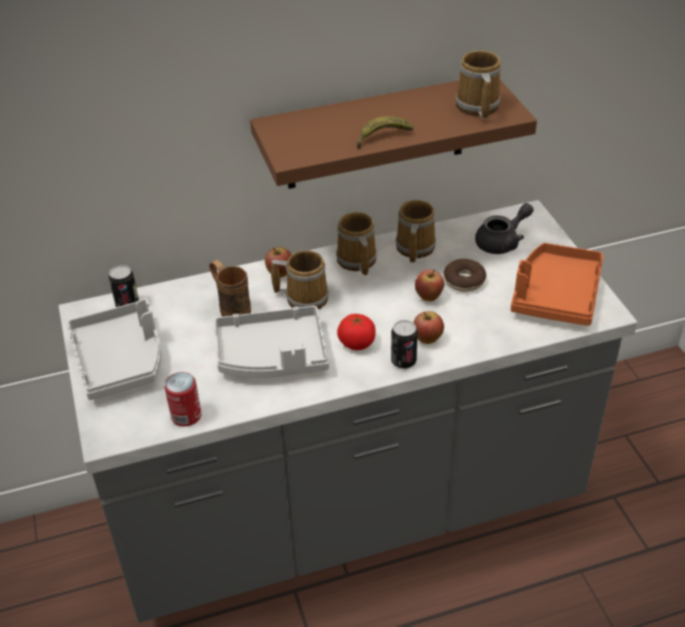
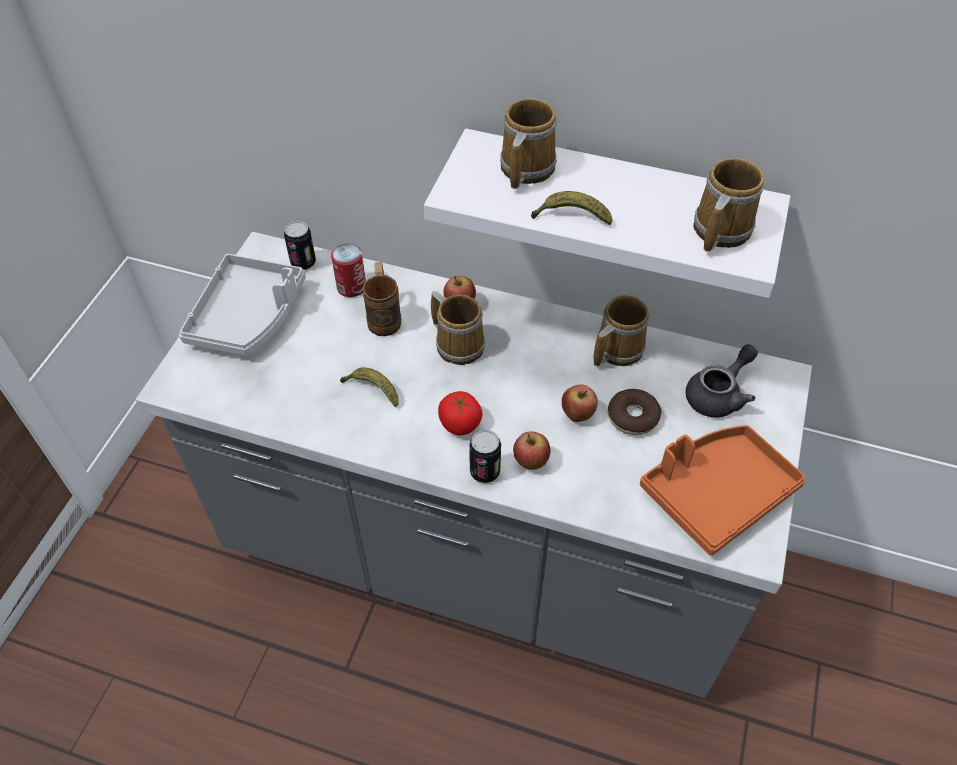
camera: 35 degrees right, 10 degrees up
can [164,372,201,427] -> can moved to [331,244,366,297]
grey tray [213,306,329,378] -> banana [340,368,398,407]
brown shelf [250,80,537,189] -> white shelf [424,129,790,298]
mug [336,212,377,275] -> mug moved to [500,98,557,189]
grey teapot [475,203,534,254] -> grey teapot turned 45 degrees counterclockwise [686,344,758,418]

